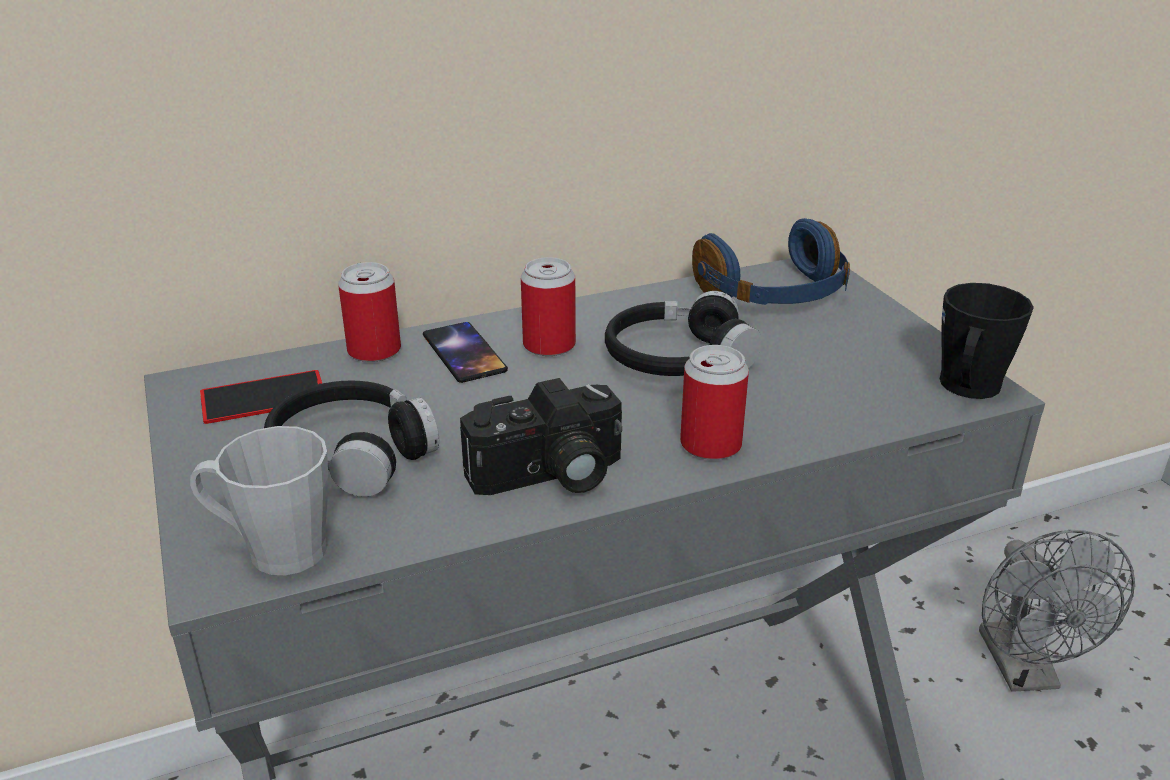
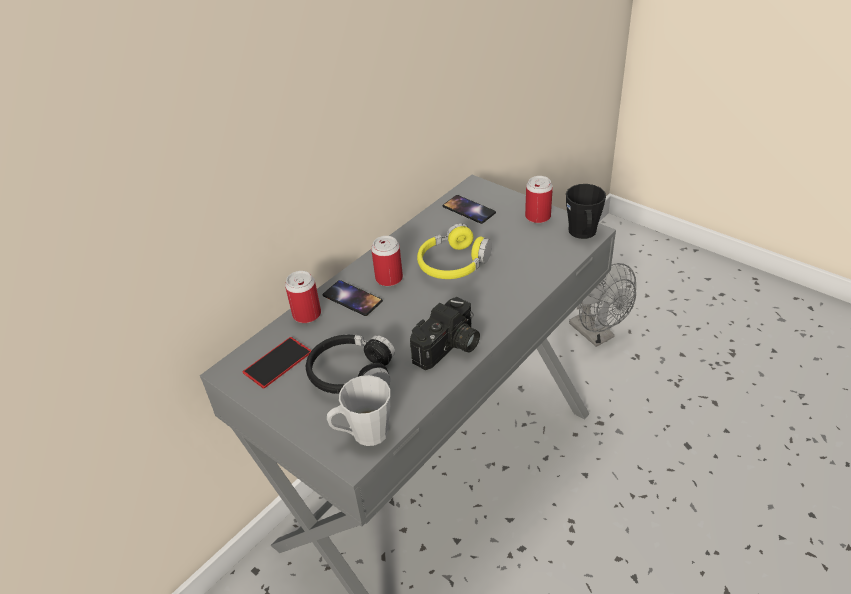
camera: 25 degrees left, 10 degrees up
black headphones [605,291,762,376] -> yellow headphones [417,223,492,279]
can [680,345,749,460] -> can moved to [525,176,553,223]
blue headphones [692,218,850,305] -> phone [443,195,496,224]

